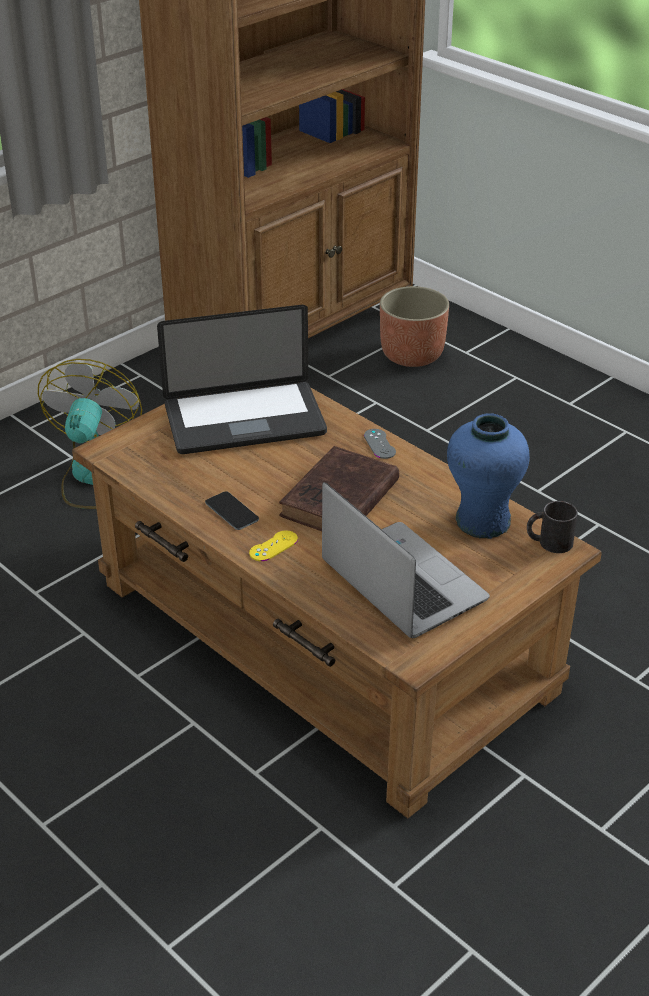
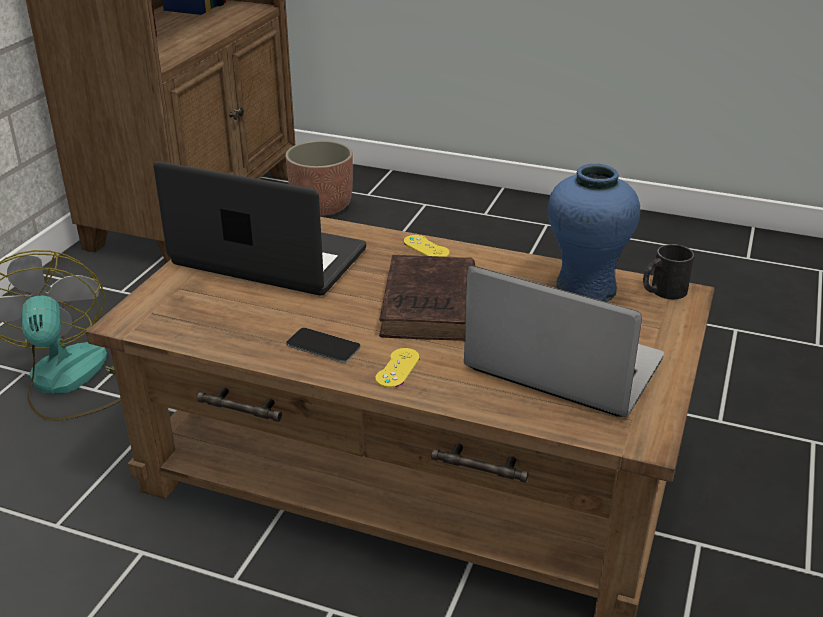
camera: 25 degrees left, 5 degrees down
laptop [157,305,327,454] -> laptop turned 120 degrees counterclockwise [153,161,366,296]
grey game controller [364,429,396,459] -> yellow game controller [404,235,450,257]

